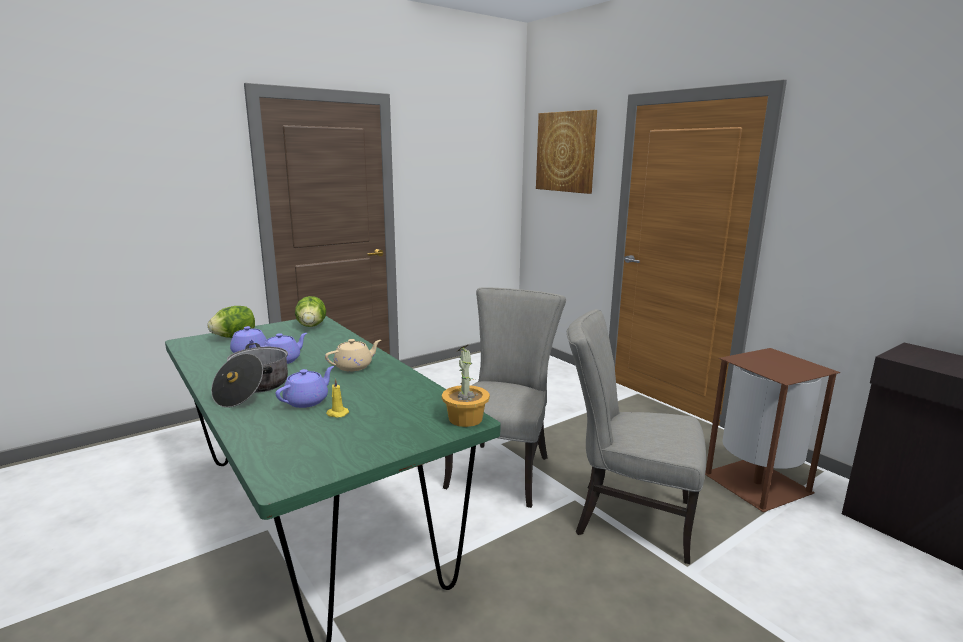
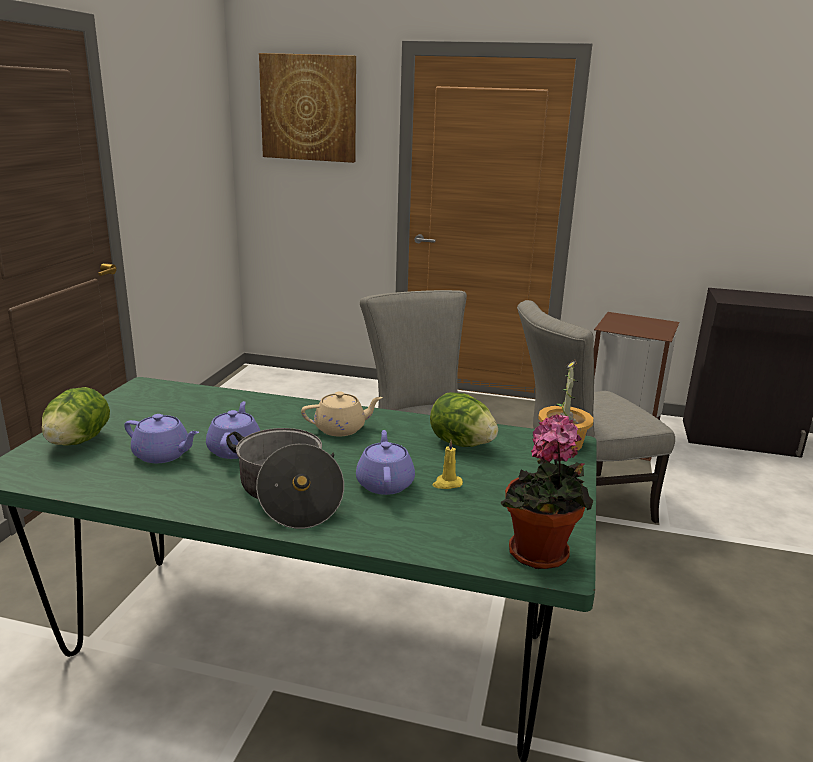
camera: 40 degrees left, 5 degrees up
lettuce [295,296,326,327] -> lettuce moved to [430,392,498,447]
beige teapot [325,339,381,372] -> beige teapot turned 60 degrees clockwise [301,391,383,436]
none -> potted plant [501,414,593,569]

